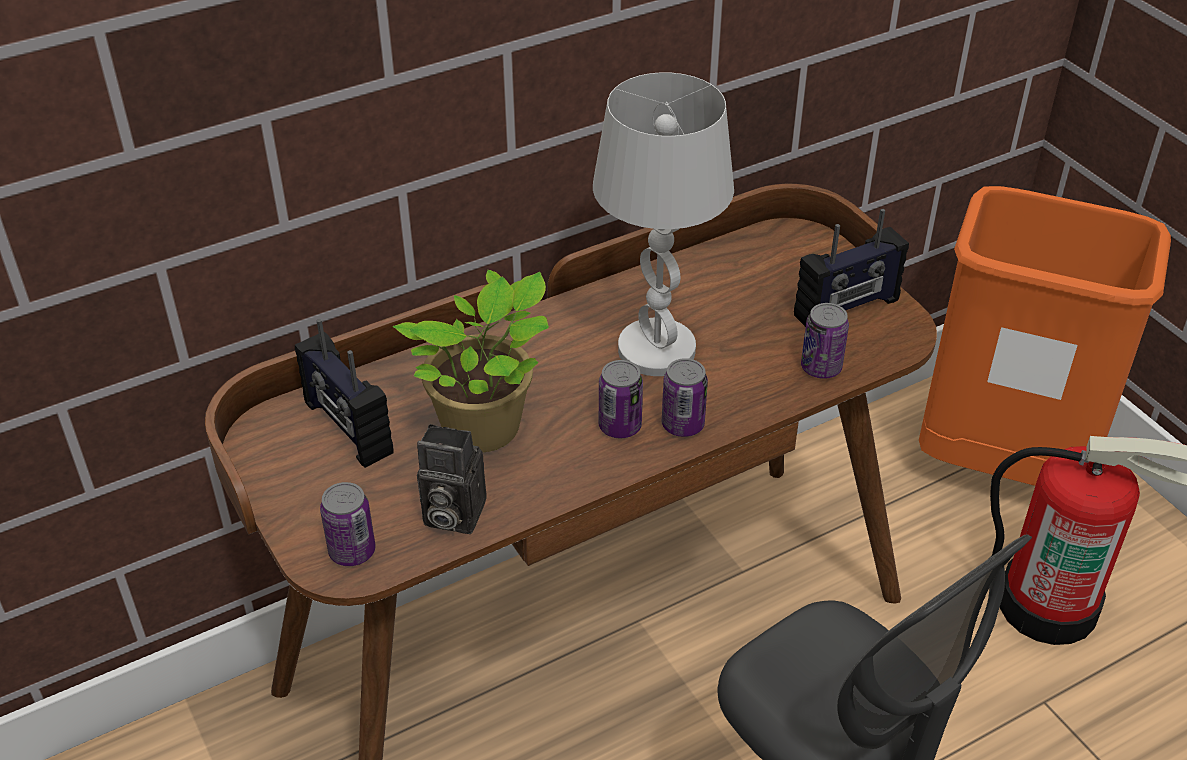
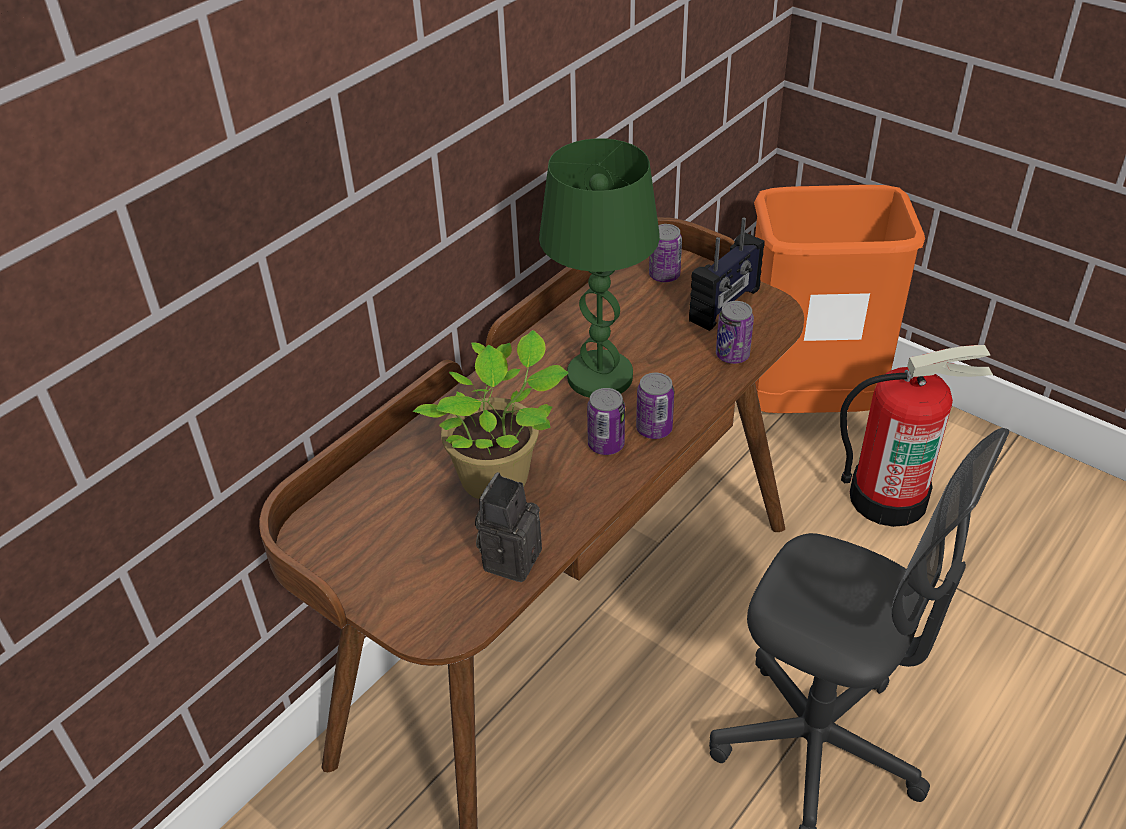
camera: 20 degrees left, 0 degrees up
radio [295,319,394,468] -> none
can [320,482,376,566] -> can moved to [649,224,682,282]
camera [417,424,486,534] -> camera turned 120 degrees clockwise [475,472,542,582]
white table lamp [593,72,734,376] -> green table lamp [539,138,660,398]

